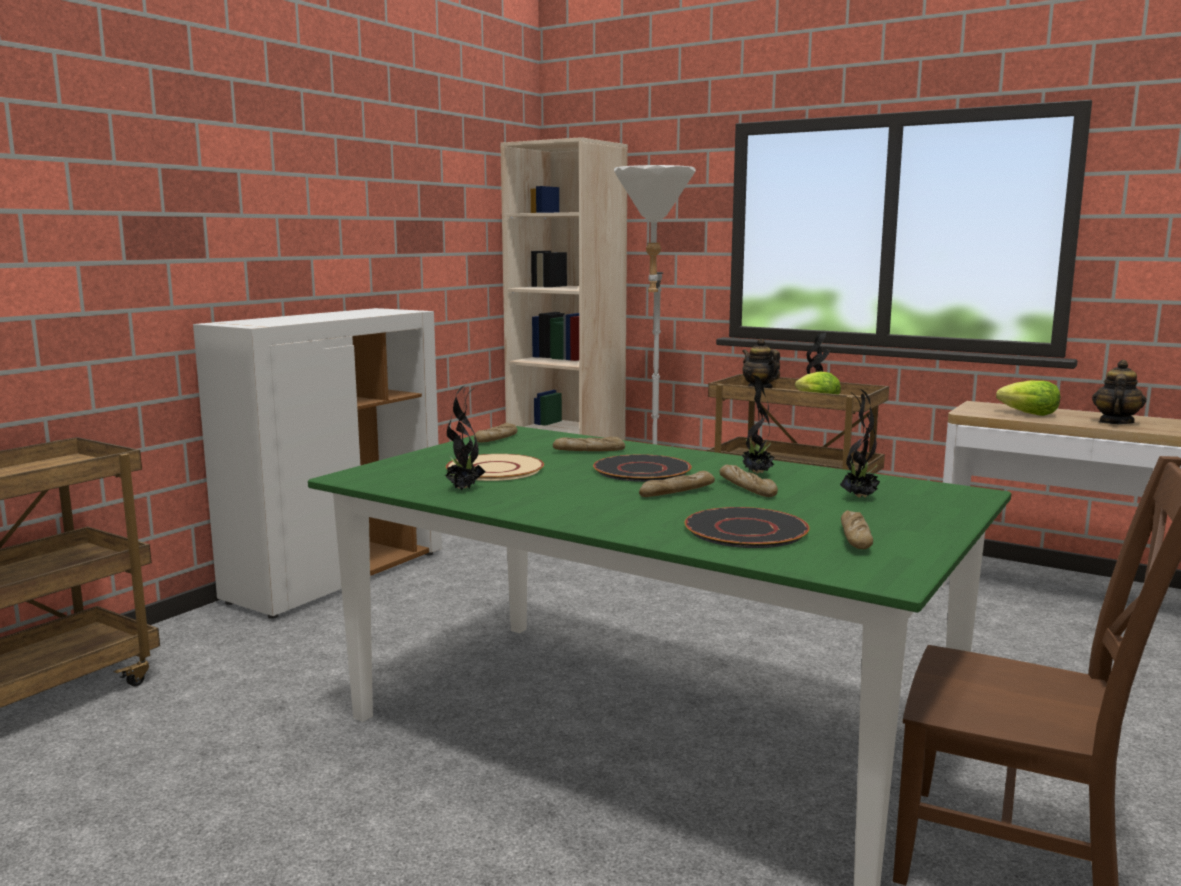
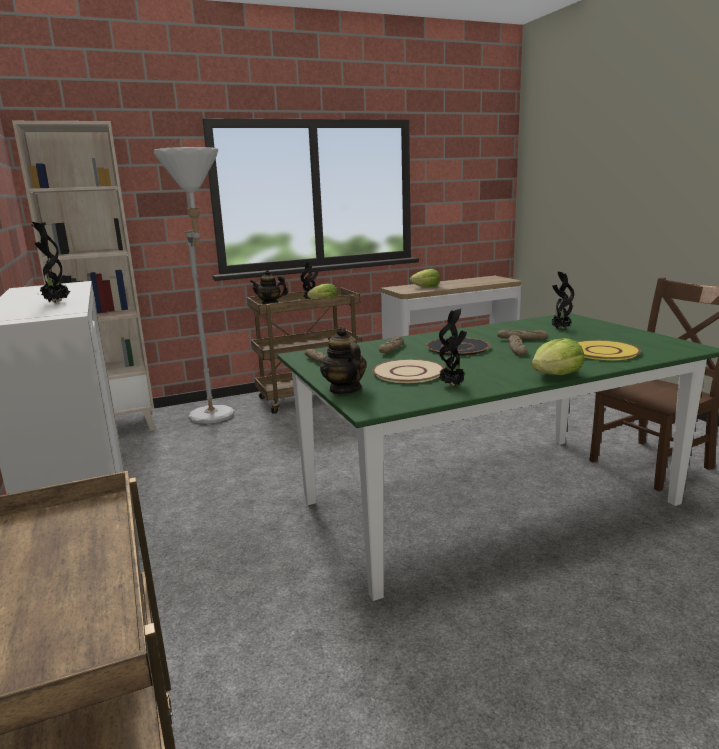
camera: 55 degrees left, 5 degrees up
black plate [685,507,810,548] -> yellow plate [577,340,641,360]
potted plant [738,375,774,474] -> potted plant moved to [31,222,70,303]
bread [841,510,873,549] -> none
teapot [1092,360,1146,424] -> teapot moved to [320,326,367,395]
none -> lettuce [532,338,585,375]

